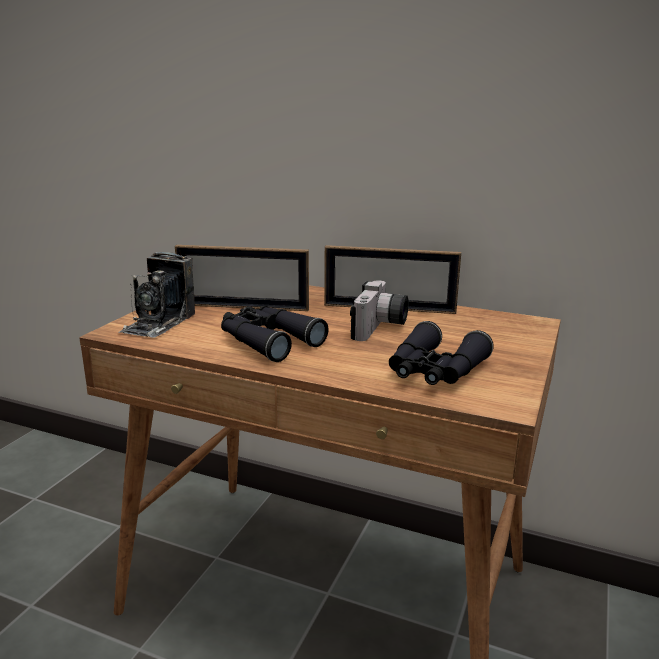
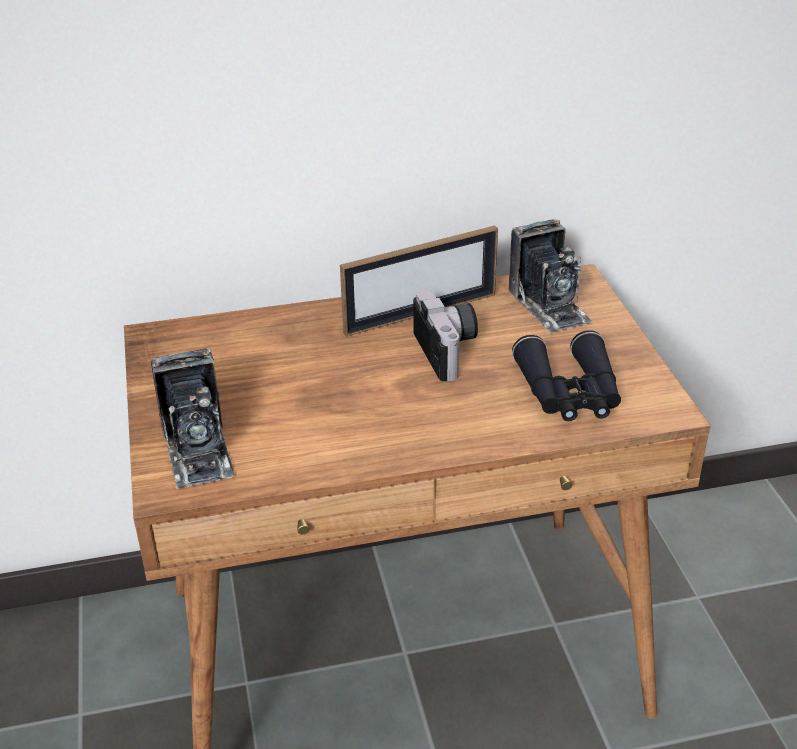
camera: 35 degrees left, 15 degrees up
picture frame [175,245,309,311] -> none
black binoculars [221,306,329,362] -> none
none -> camera [509,219,593,333]

